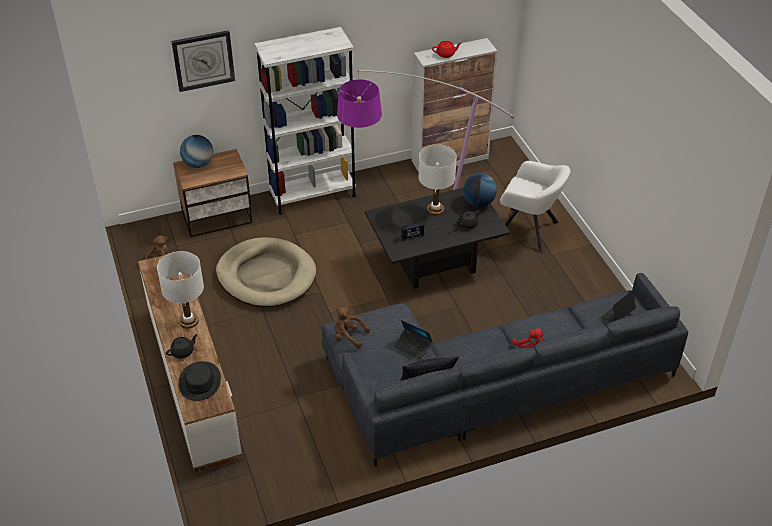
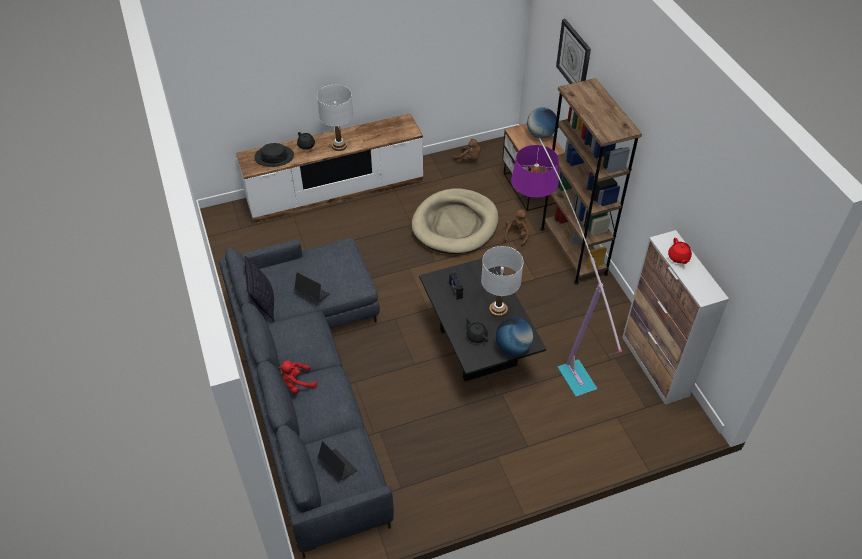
camera: 90 degrees right, 5 degrees up
white bookcase [254,27,356,215] -> brown bookcase [540,78,642,284]
brown plush toy [335,307,370,348] -> brown plush toy moved to [504,209,529,247]
laptop [394,320,433,360] -> laptop turned 90 degrees clockwise [294,272,330,302]
white armchair [494,161,571,253] -> none

